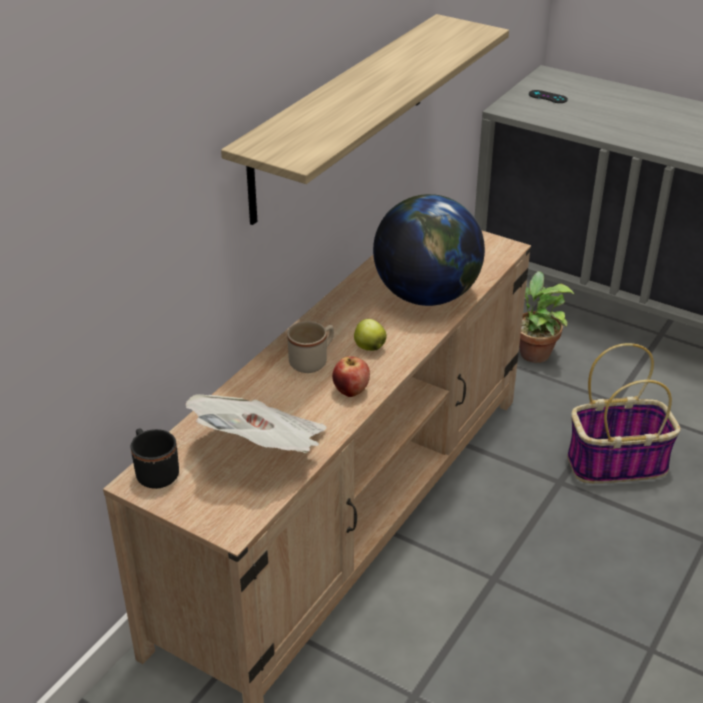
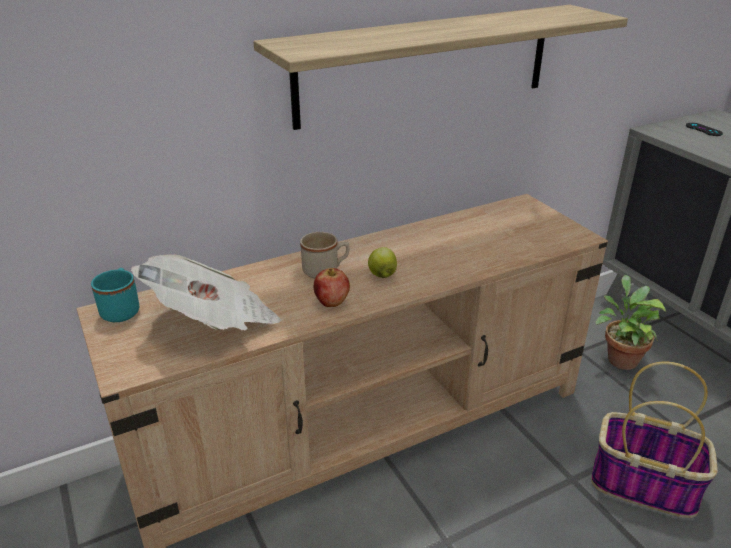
camera: 30 degrees right, 5 degrees down
black mug [131,428,179,489] -> turquoise mug [91,268,139,322]
globe [373,194,485,306] -> none

